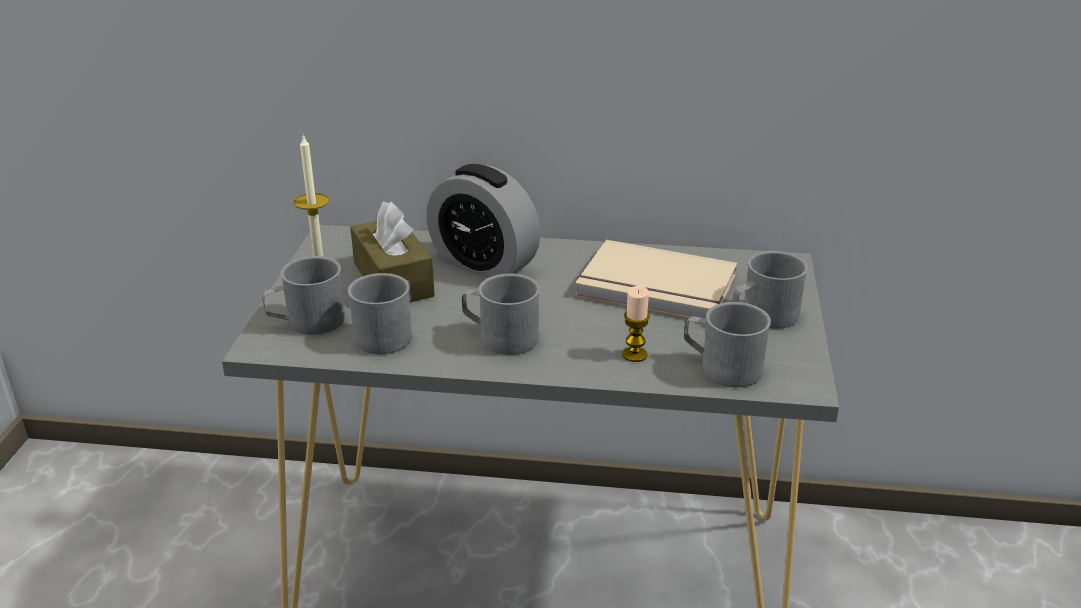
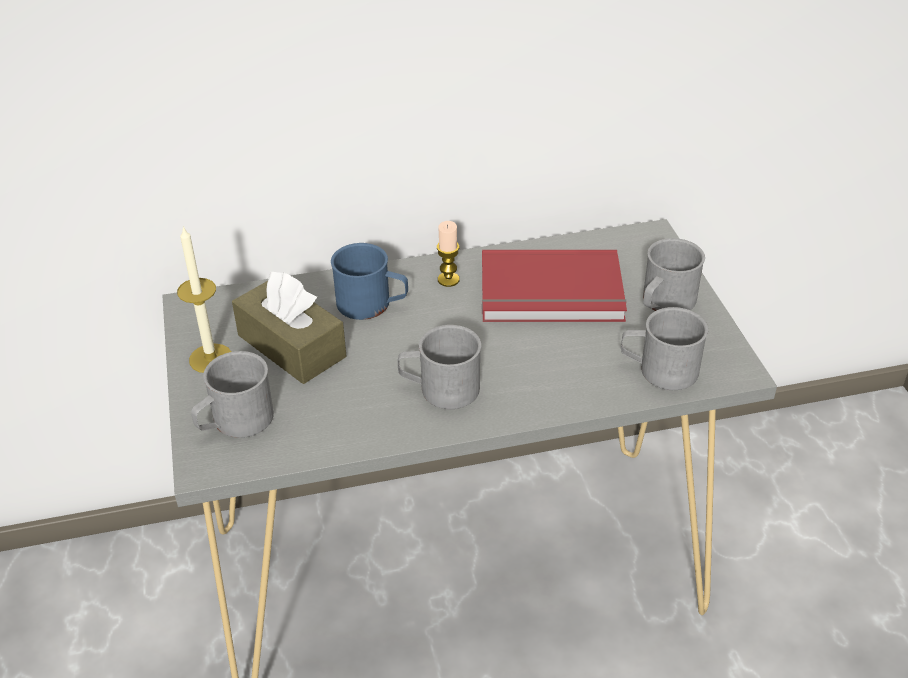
camera: 20 degrees left, 10 degrees up
grey mug [348,273,412,354] -> none
alarm clock [426,164,541,278] -> blue mug [331,243,408,320]
beige book [575,240,737,318] -> red book [482,250,627,322]
candle [622,286,650,362] -> candle moved to [437,221,460,287]

